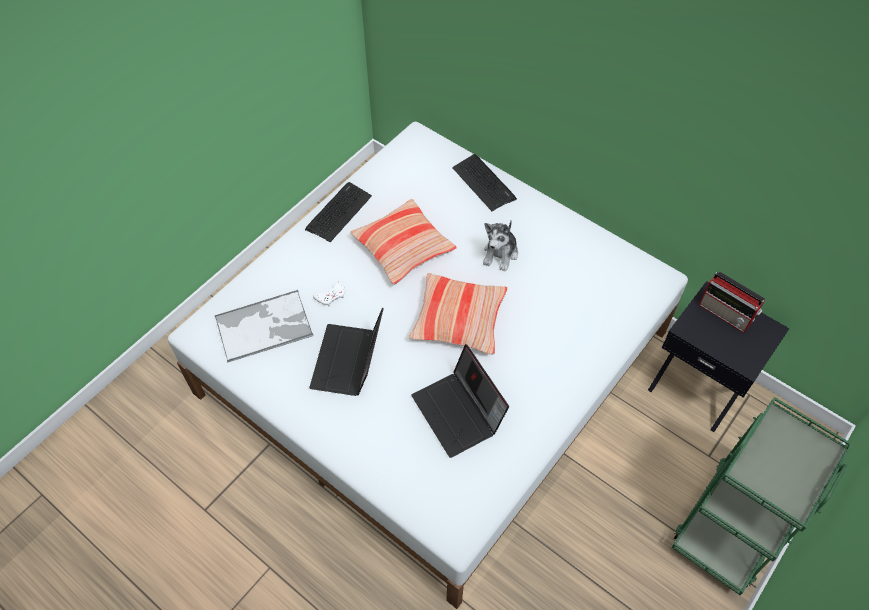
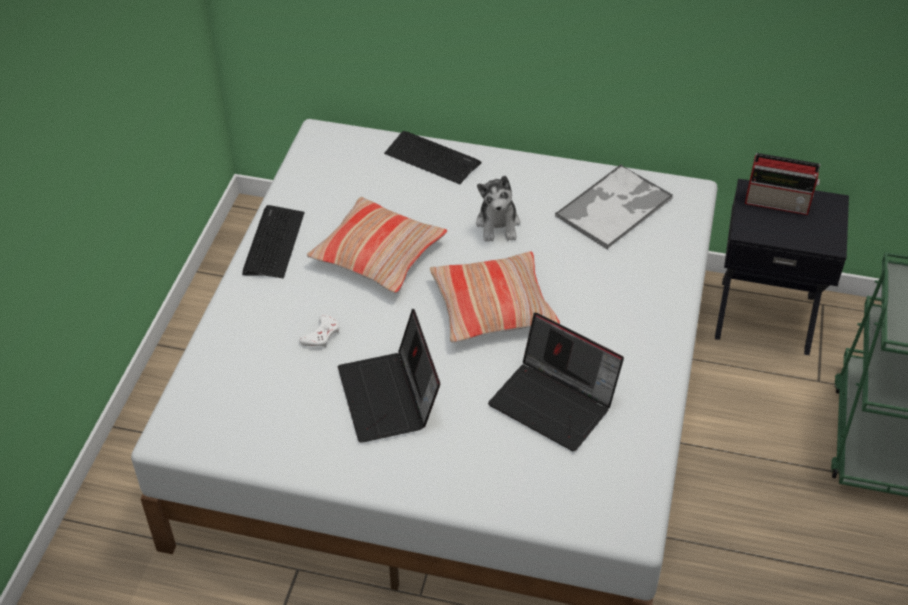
camera: 25 degrees left, 10 degrees down
tray [215,290,313,363] -> tray moved to [555,164,673,250]

